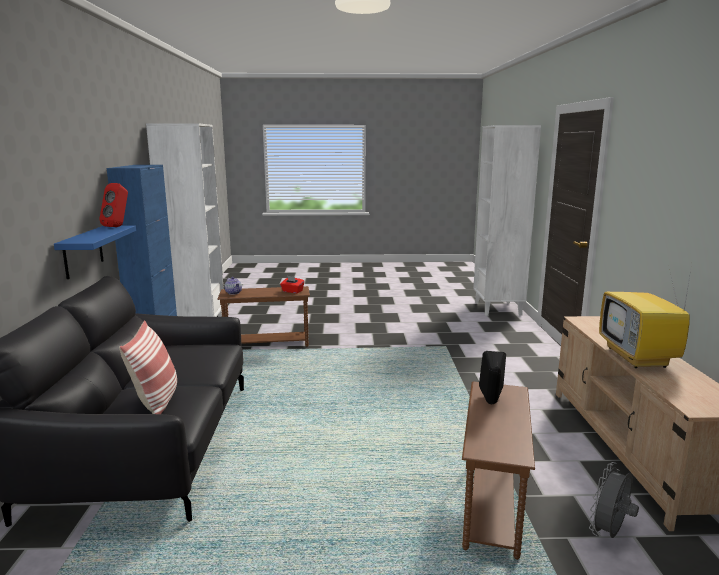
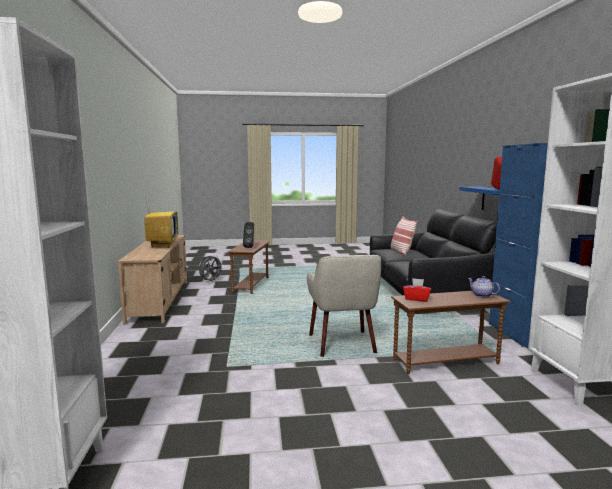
camera: 175 degrees right, 5 degrees down
none -> beige armchair [307,255,381,357]

